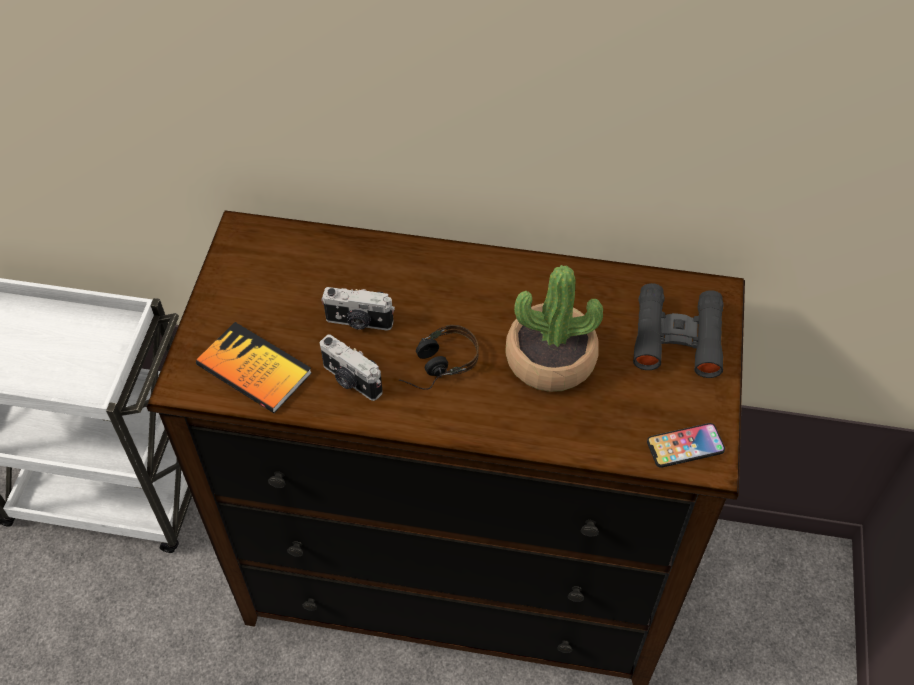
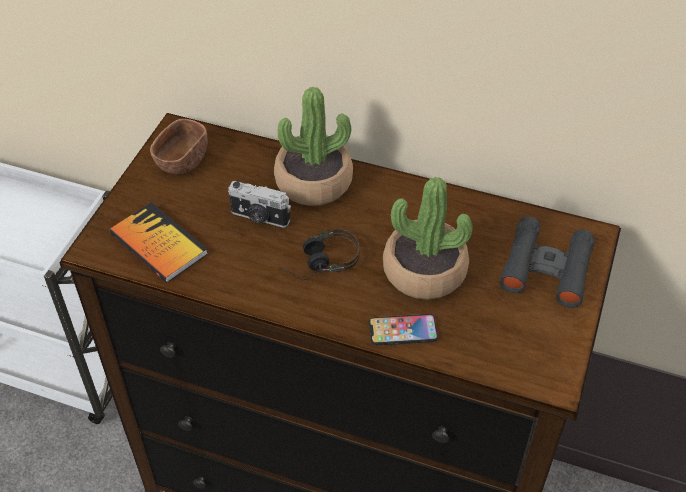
camera: 10 degrees right, 5 degrees down
camera [320,334,383,401] -> none
phone [647,423,725,468] -> phone moved to [369,314,438,345]
none -> brown bowl [150,119,208,174]
none -> potted plant [274,87,353,206]

